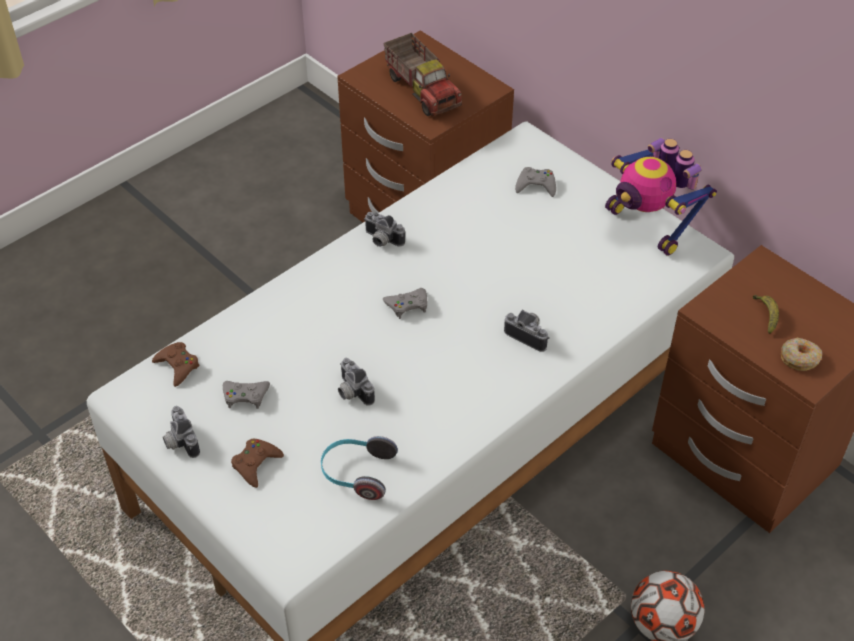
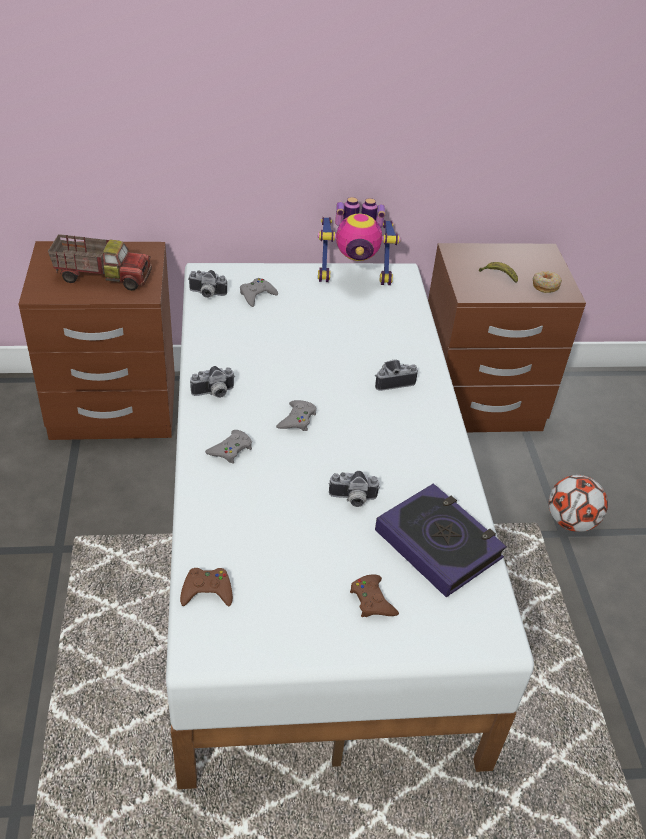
camera: 55 degrees left, 5 degrees down
camera [163,406,200,458] -> camera moved to [188,270,227,298]
grey game controller [223,381,270,409] -> grey game controller moved to [205,430,252,464]
headphones [321,436,398,500] -> book [375,483,507,597]

